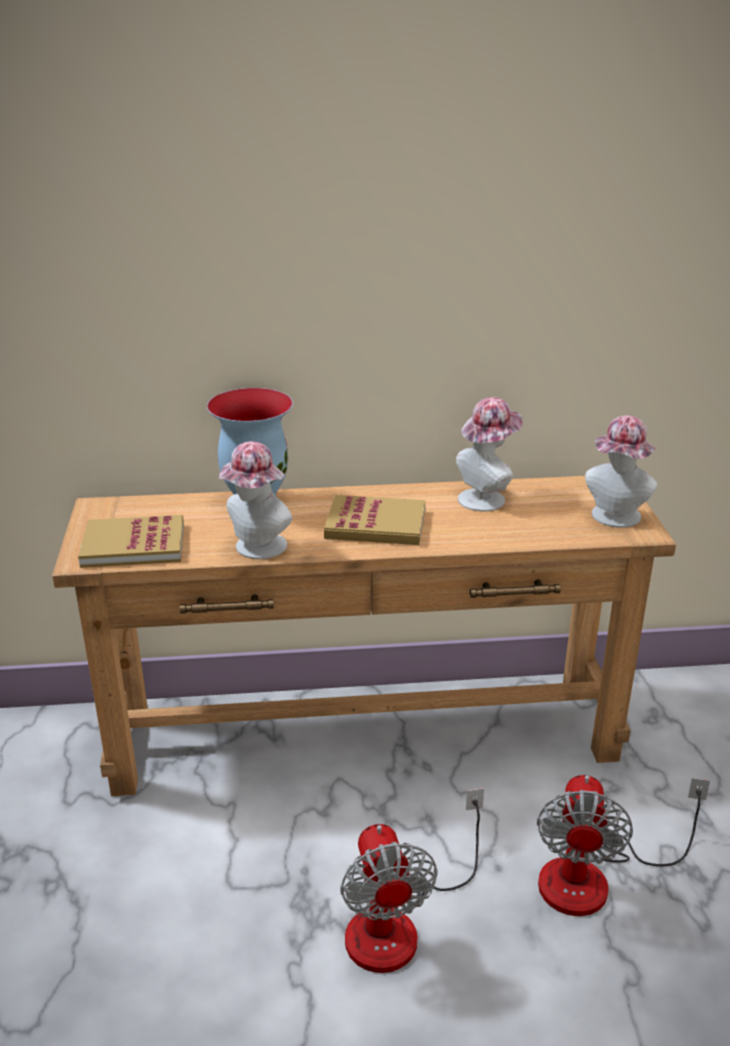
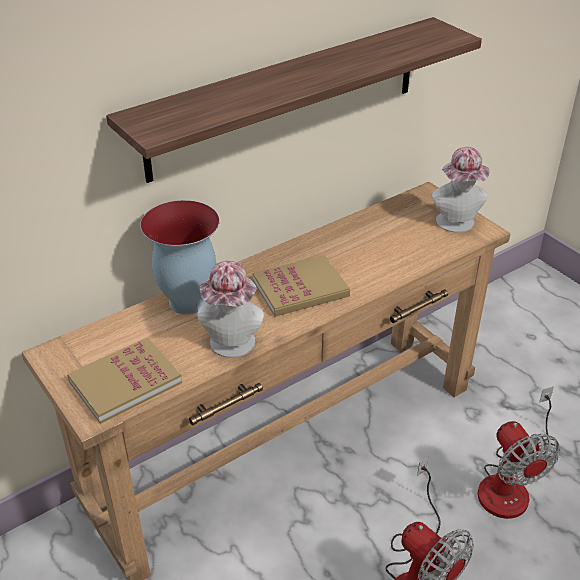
camera: 30 degrees left, 10 degrees up
hat [456,397,522,511] -> none
none -> shelf [106,17,482,183]

